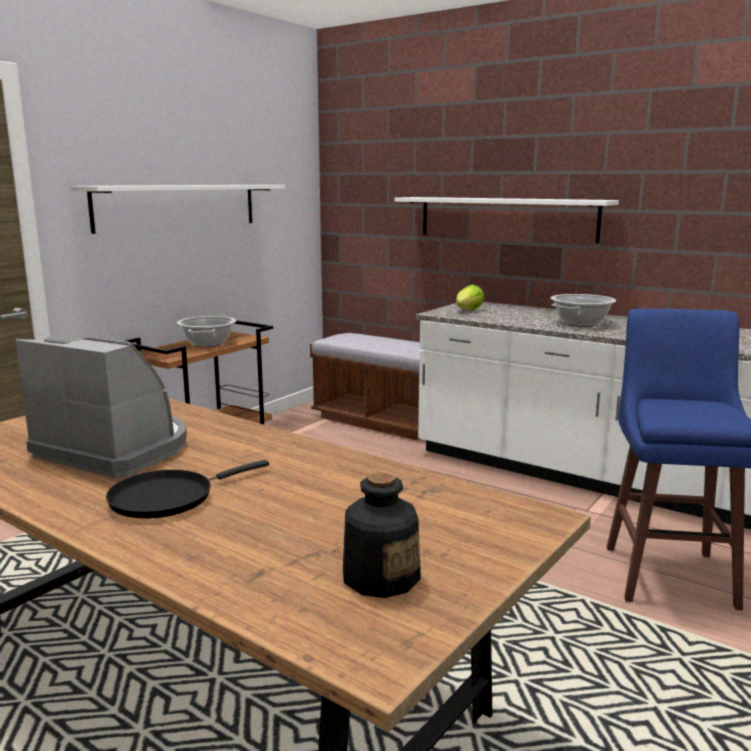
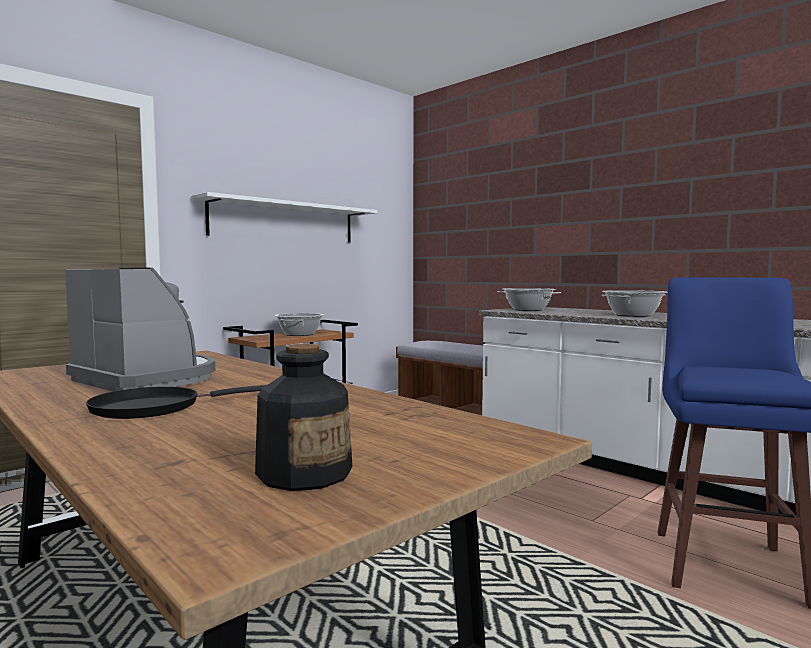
camera: 10 degrees right, 10 degrees down
white shelf [394,197,619,243] -> none
lettuce [456,285,485,310] -> cooking pot [498,288,561,311]

